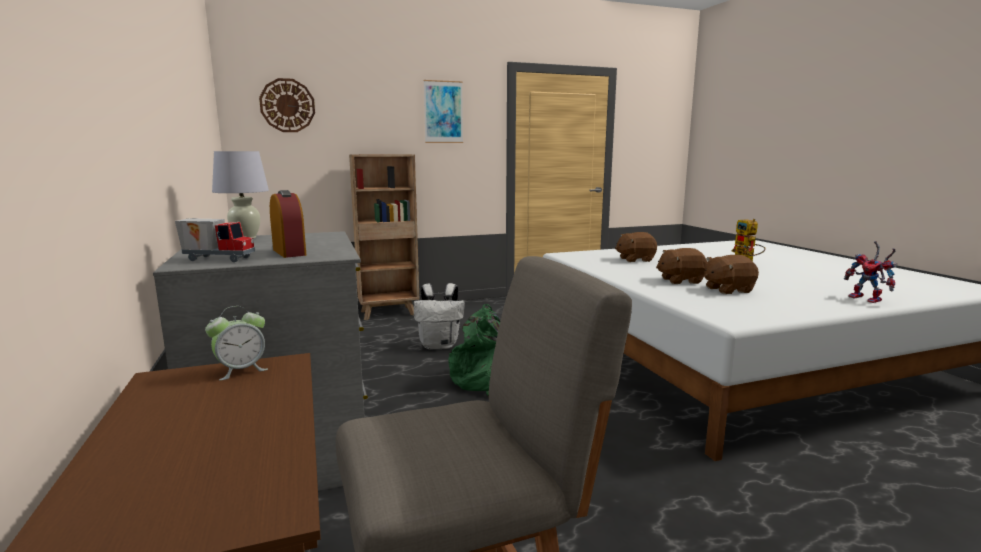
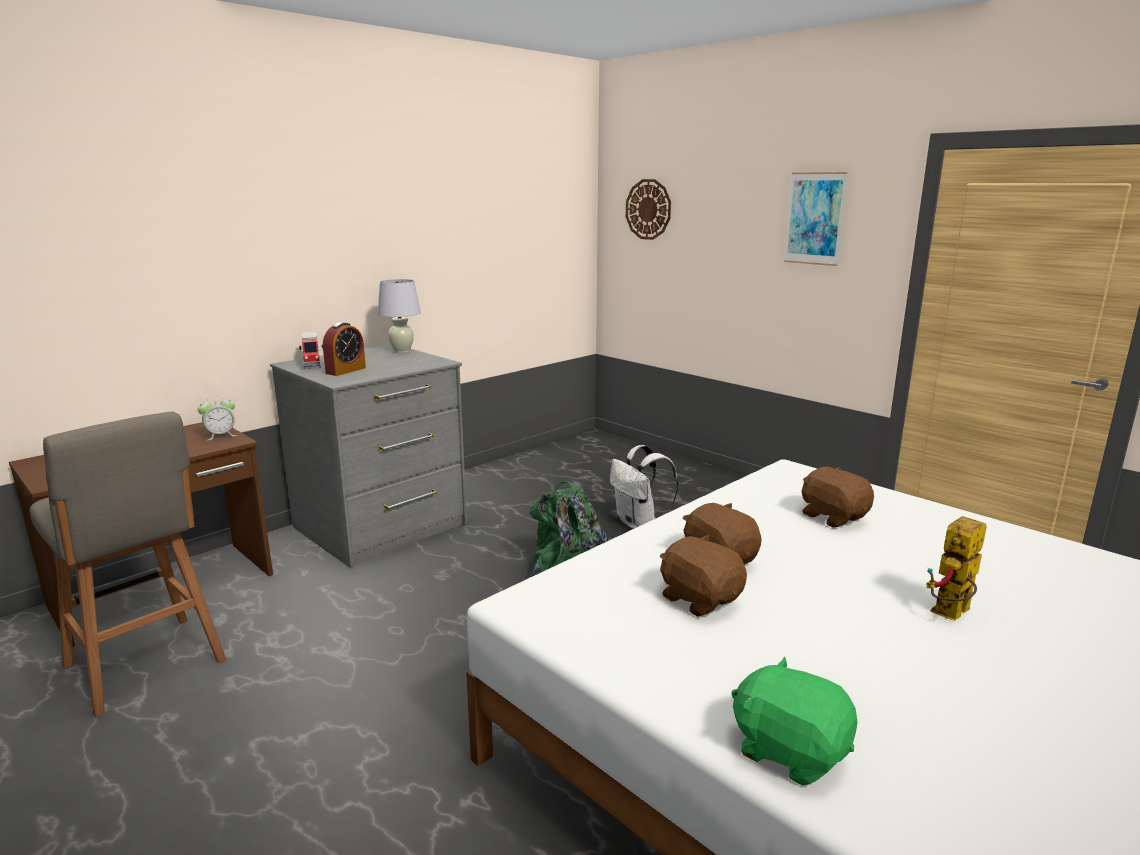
camera: 65 degrees right, 5 degrees up
alarm clock [205,306,268,381] -> alarm clock turned 60 degrees counterclockwise [198,395,237,441]
brown bookcase [349,154,419,320] -> none
toy robot [844,241,897,303] -> green plush toy [731,657,858,786]

